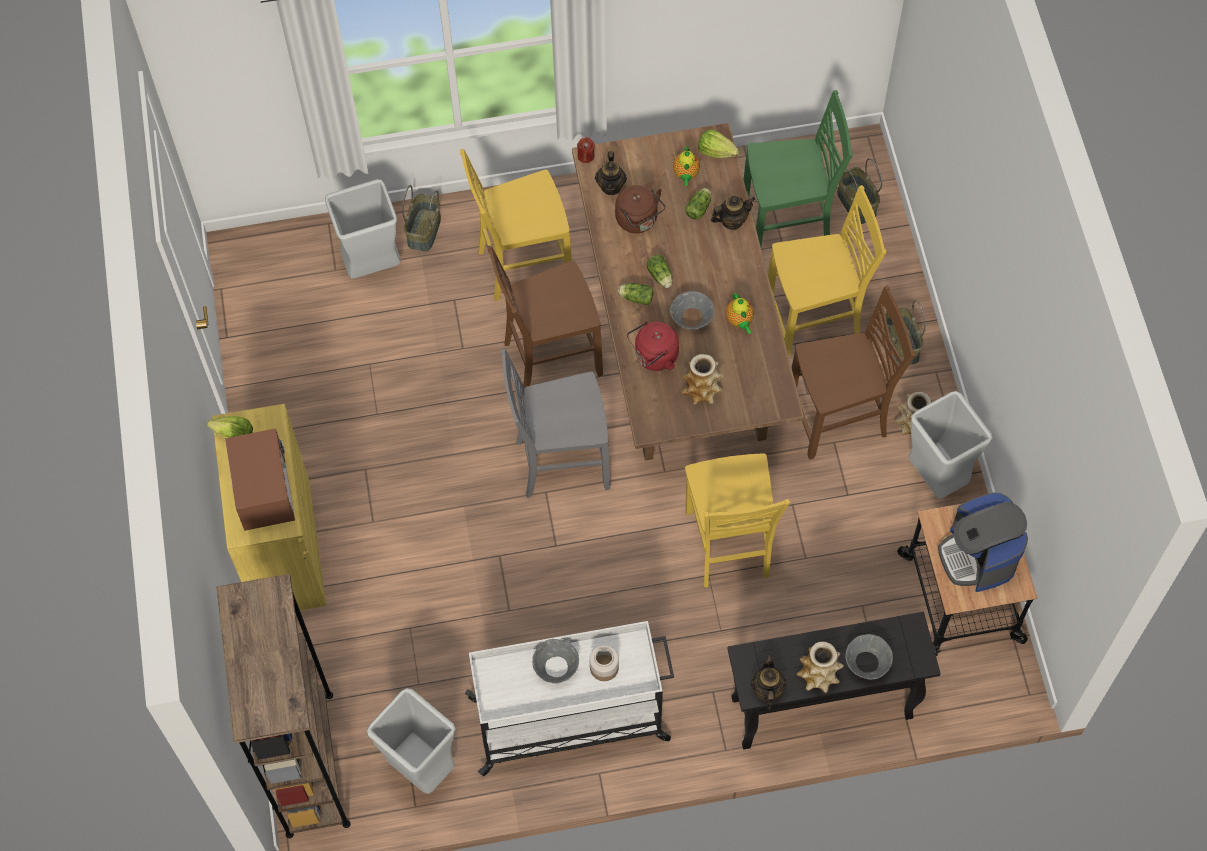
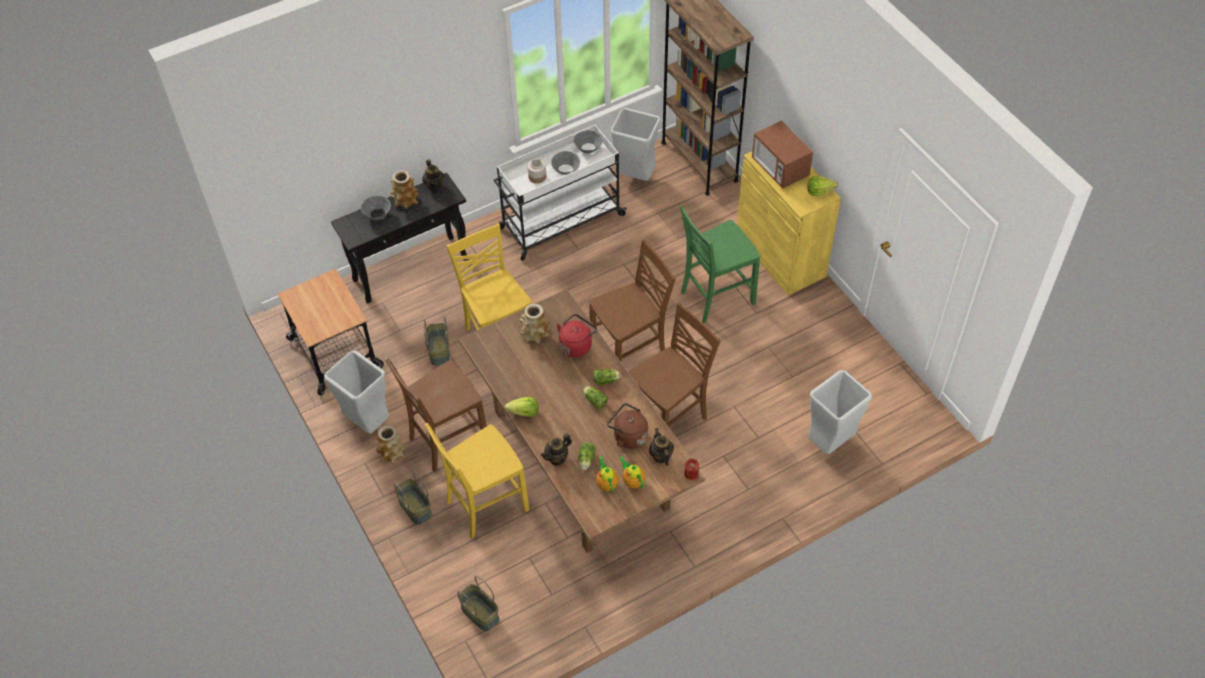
camera: 160 degrees right, 10 degrees down
basket [402,185,441,252] -> basket moved to [423,317,450,365]
yellow chair [460,149,572,301] -> none
grey chair [501,349,611,498] -> brown chair [589,240,676,362]
grey bowl [670,291,714,330] -> grey bowl moved to [574,130,603,154]
lettuce [698,129,739,158] -> lettuce moved to [505,397,539,417]
teapot [726,292,754,334] -> teapot moved to [619,456,645,488]
green chair [744,90,853,246] -> green chair moved to [680,205,760,323]
coffee machine [938,492,1028,592] -> none

